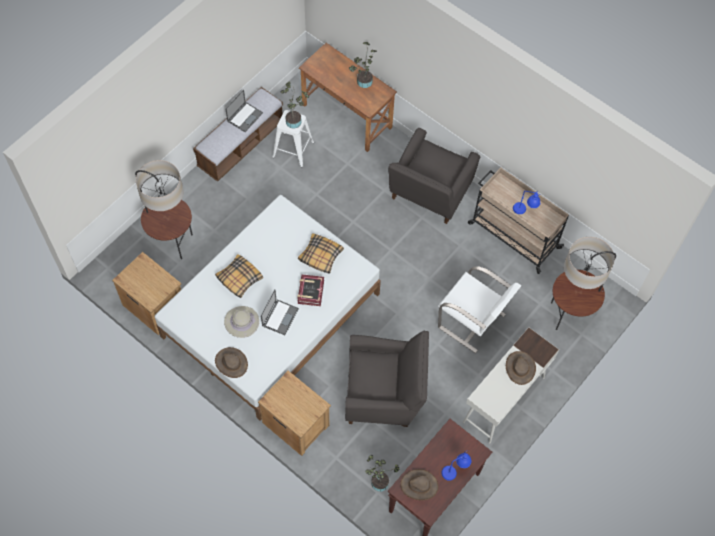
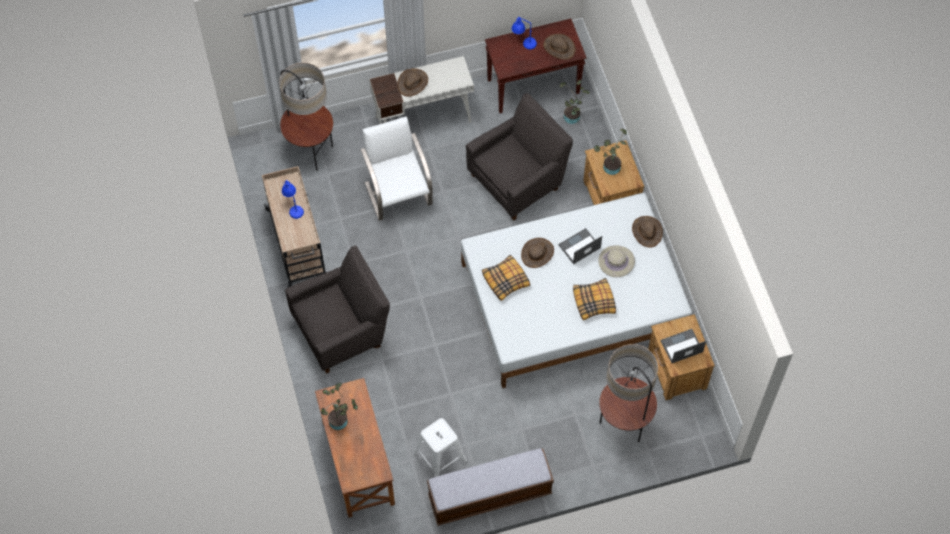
camera: 145 degrees left, 0 degrees up
laptop [225,89,263,132] -> laptop moved to [661,329,706,363]
potted plant [281,81,309,129] -> potted plant moved to [594,129,627,175]
book [297,275,324,306] -> brown hat [521,238,554,268]
grey armchair [345,330,429,427] -> grey armchair turned 105 degrees clockwise [466,93,573,221]

